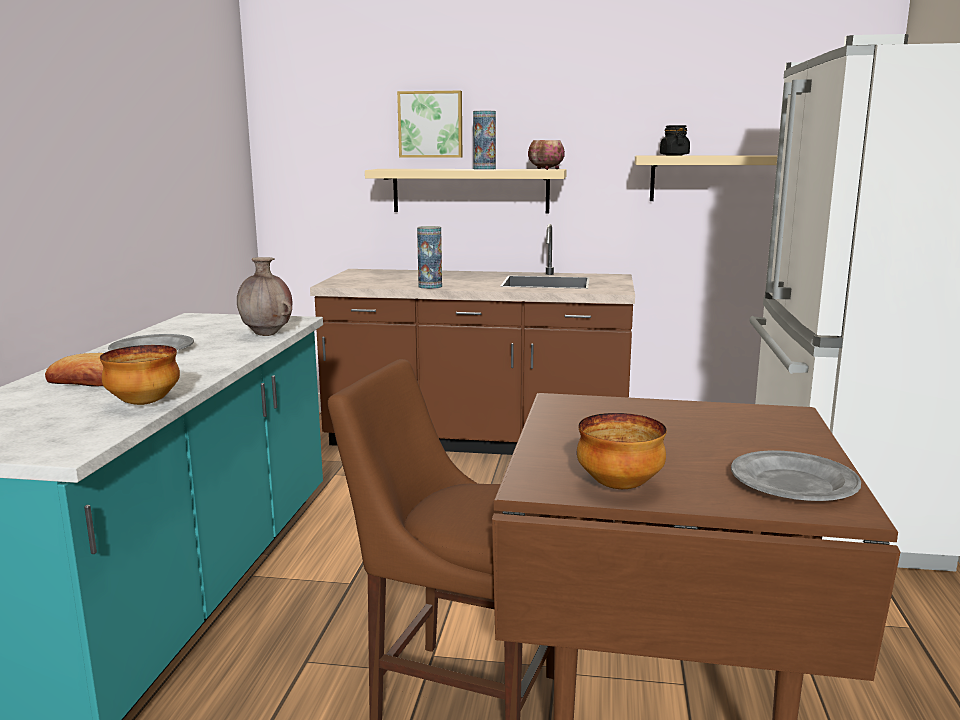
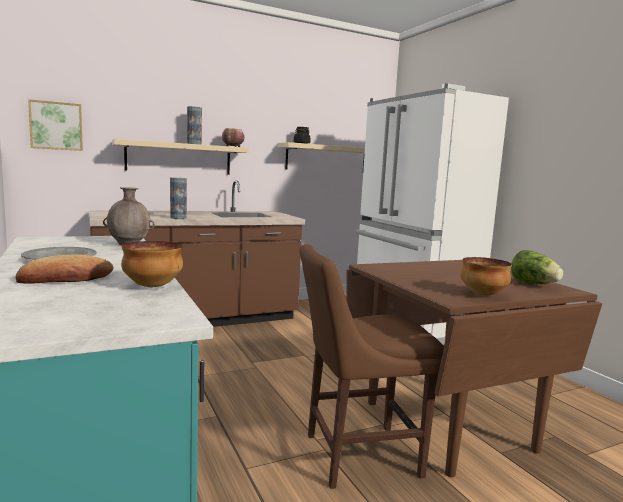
camera: 35 degrees left, 5 degrees down
picture [397,91,462,158] -> picture moved to [28,99,83,151]
grey plate [731,450,861,501] -> lettuce [511,250,563,284]

